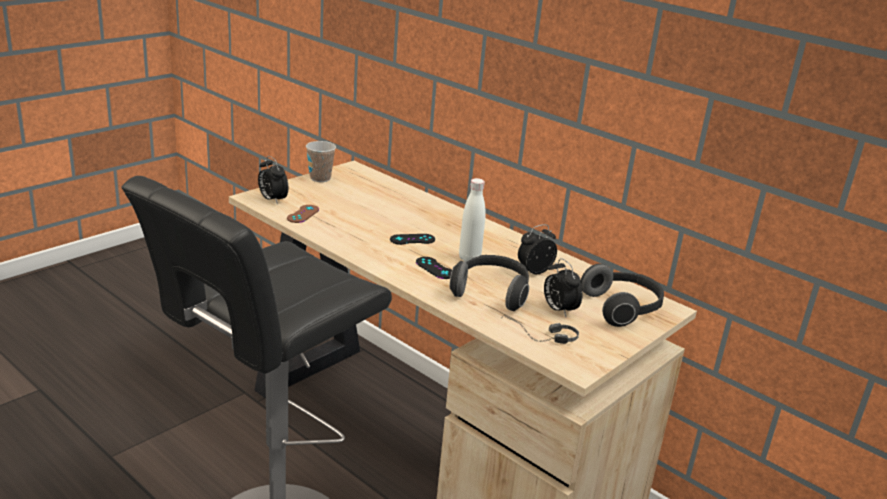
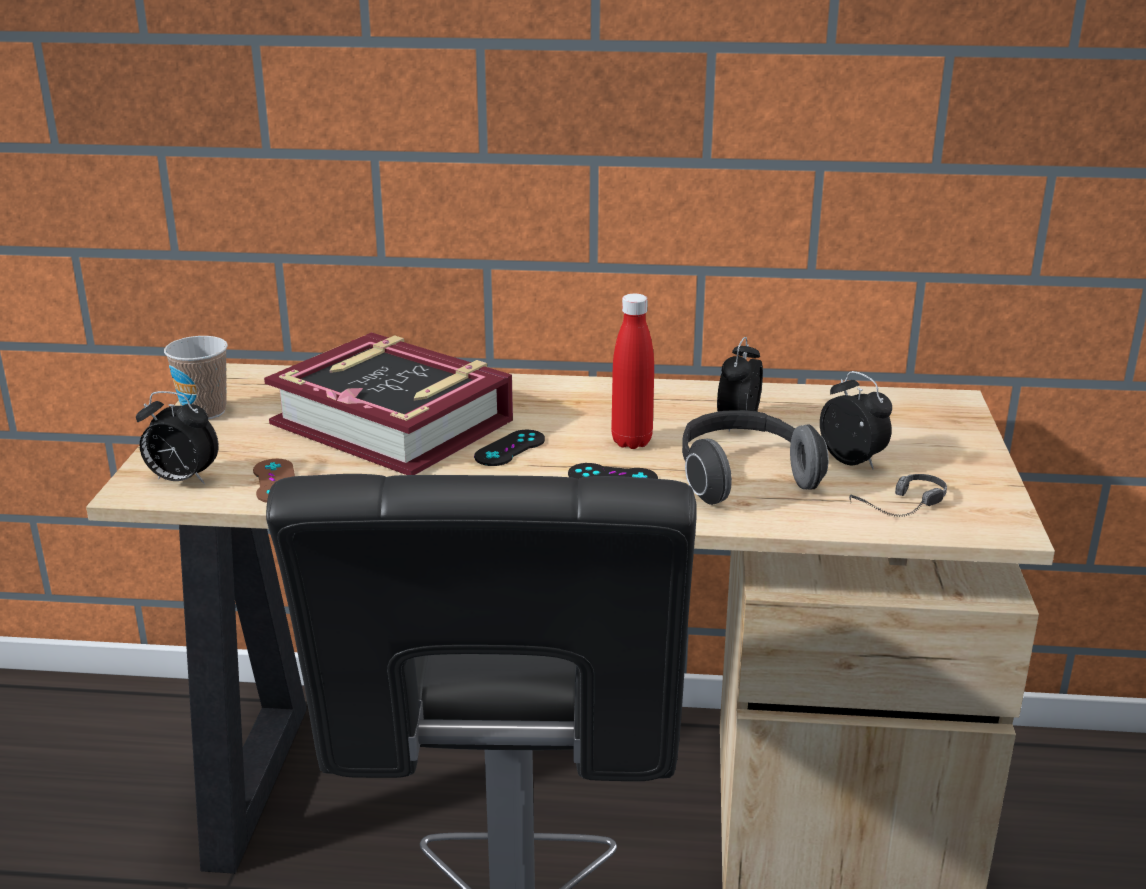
camera: 35 degrees left, 0 degrees up
white bottle [459,178,486,262] -> red bottle [611,293,654,449]
alarm clock [544,258,583,317] -> alarm clock turned 150 degrees counterclockwise [820,371,892,470]
headphones [580,263,664,327] -> none
none -> book [264,332,513,475]

